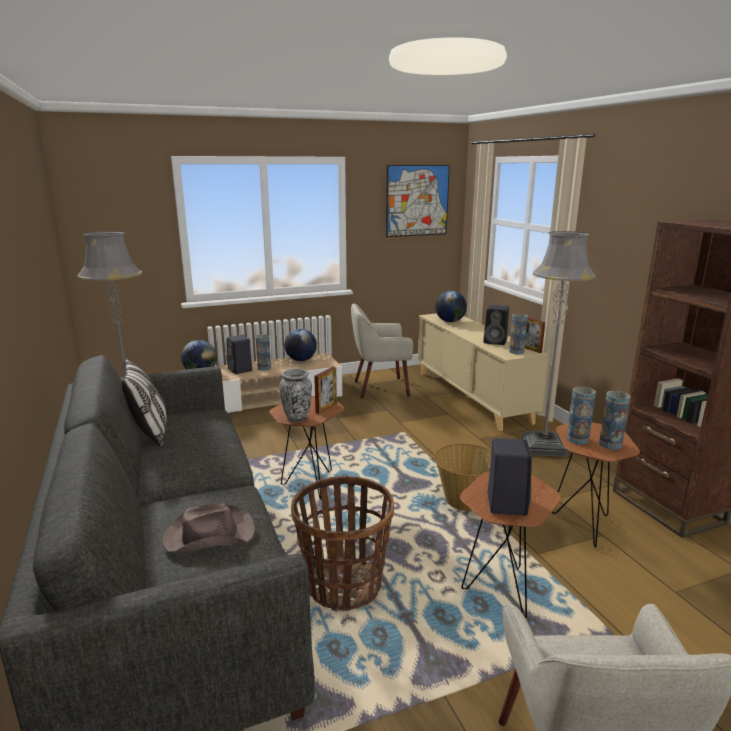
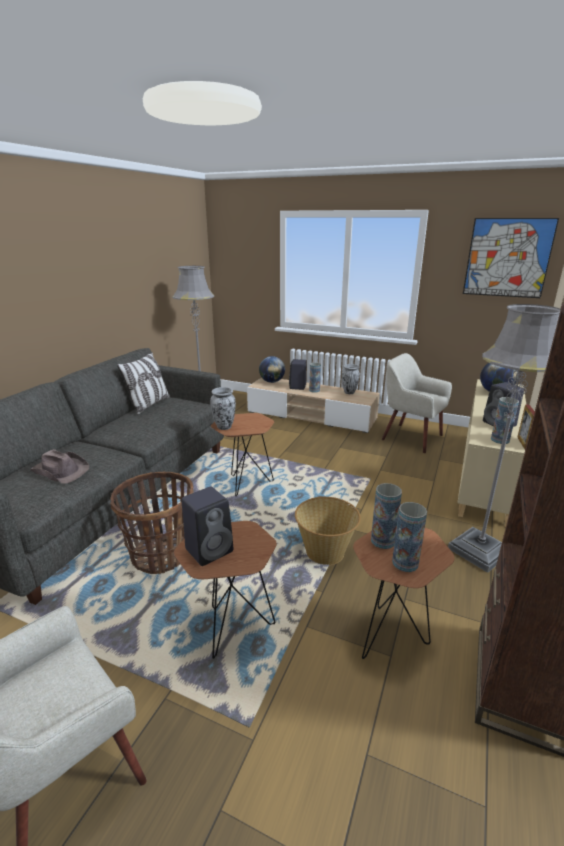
camera: 45 degrees right, 5 degrees up
globe [284,329,317,361] -> vase [342,364,360,394]
picture frame [314,367,337,414] -> none

